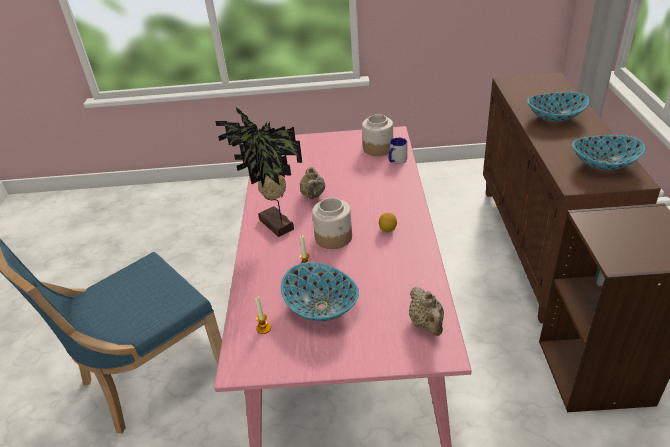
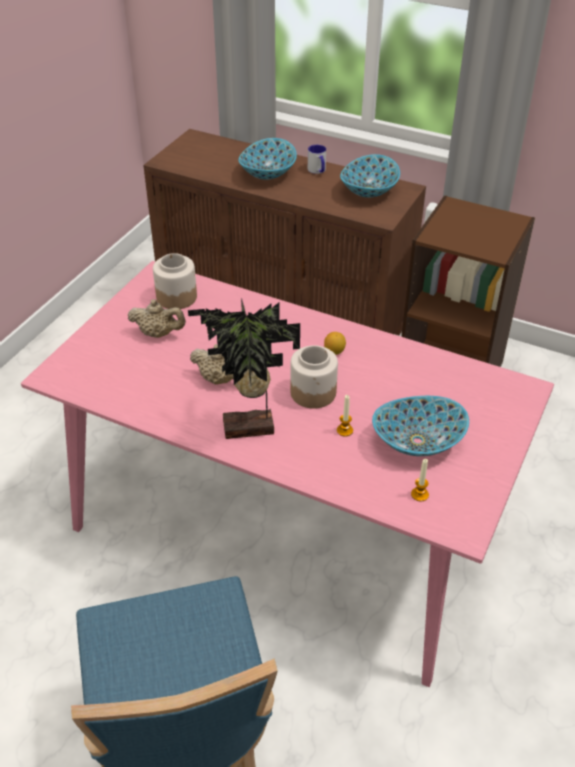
camera: 65 degrees left, 5 degrees up
mug [389,138,407,164] -> mug moved to [308,145,326,174]
beige teapot [409,287,444,336] -> beige teapot moved to [128,299,186,338]

